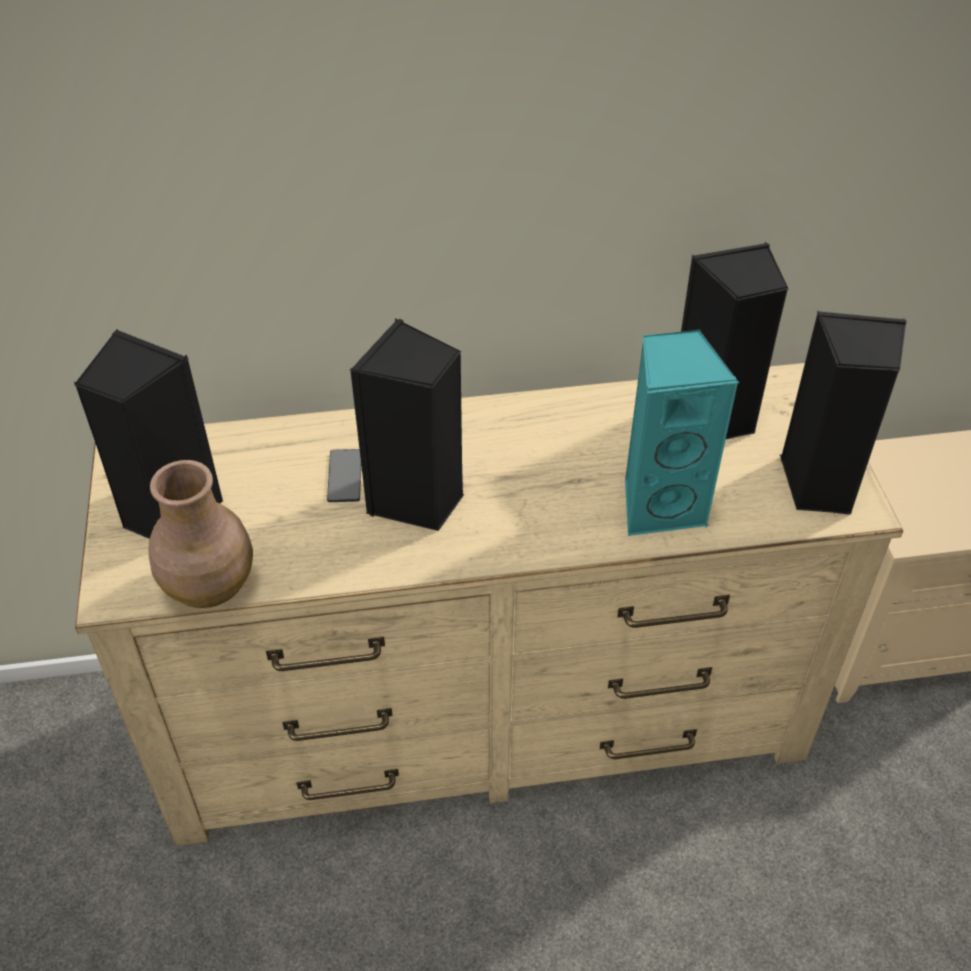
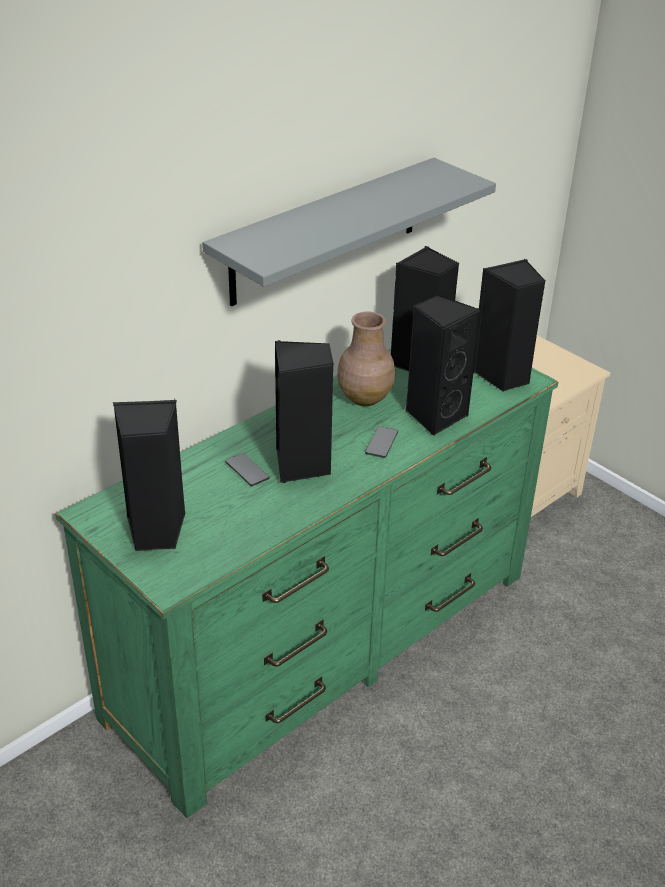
camera: 35 degrees left, 10 degrees down
beige dresser [75,363,903,846] -> green dresser [55,349,558,818]
brown vase [149,460,253,608] -> brown vase moved to [337,312,395,406]
turquoise speaker [625,329,739,536] -> black speaker [405,294,481,436]
none -> grey shelf [202,158,496,306]
none -> phone [365,426,398,458]

